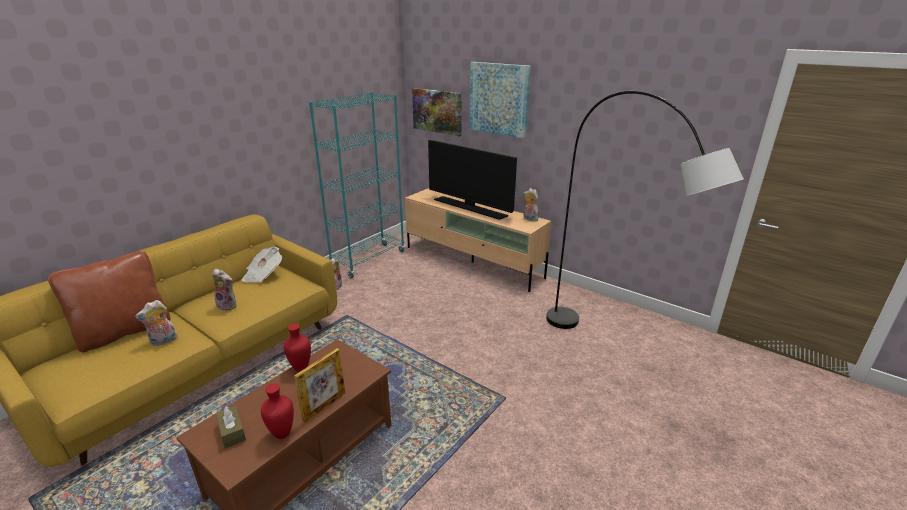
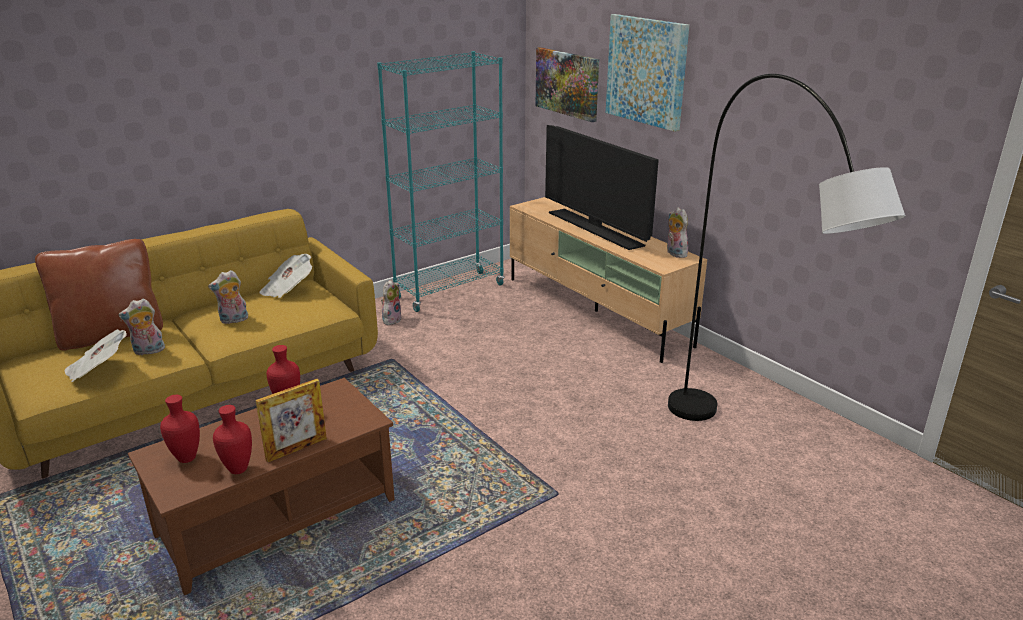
camera: 15 degrees right, 0 degrees up
plush toy [212,269,236,311] -> plush toy turned 120 degrees clockwise [208,270,248,324]
brown tissue box [216,405,246,449] -> red vase [160,395,200,463]
none -> newspaper [64,329,127,382]

